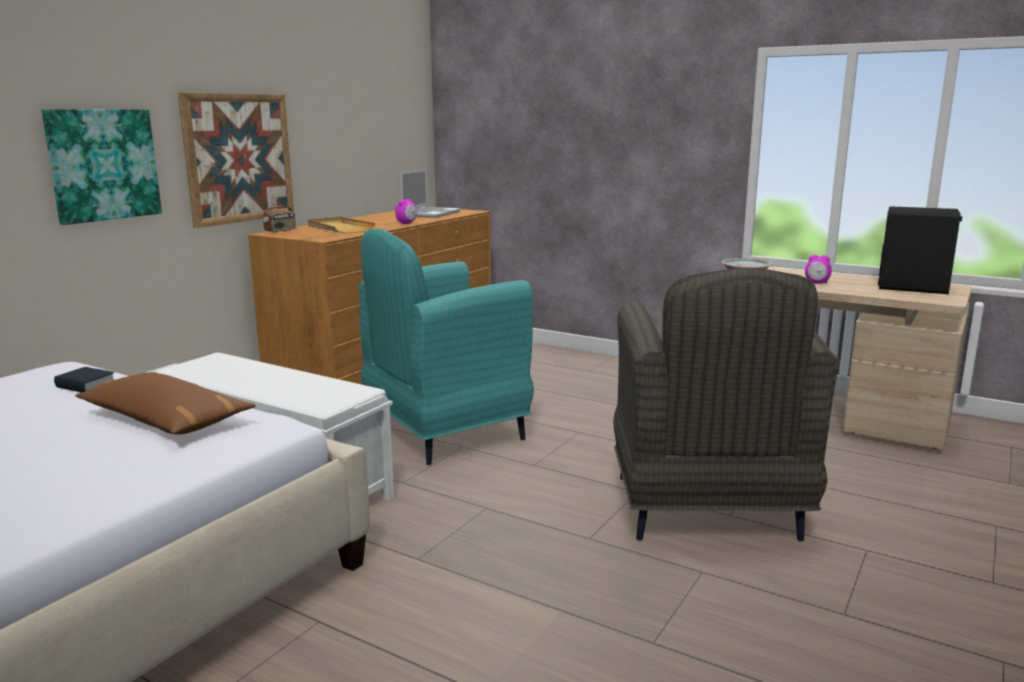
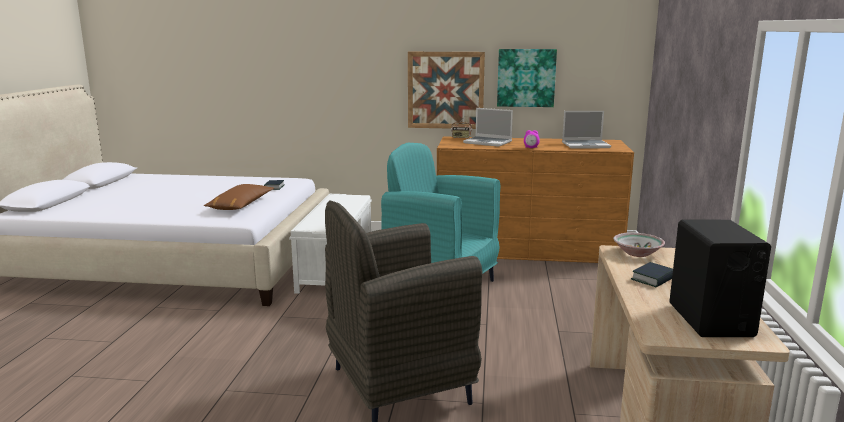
camera: 65 degrees right, 0 degrees up
picture [42,109,162,225] -> picture moved to [497,49,557,107]
beige tray [308,217,376,233] -> laptop [463,108,513,147]
alarm clock [805,255,832,284] -> book [631,262,673,287]

